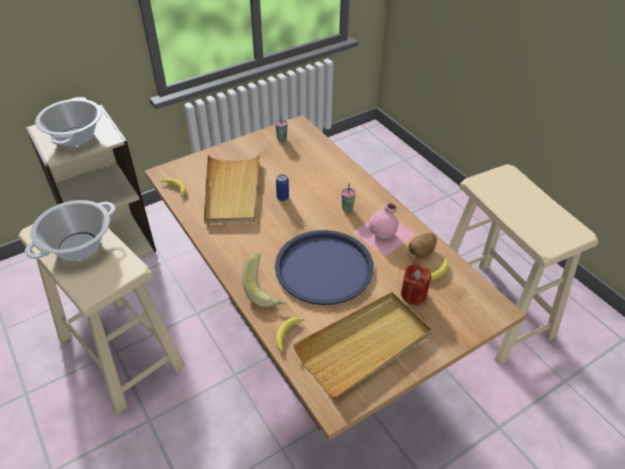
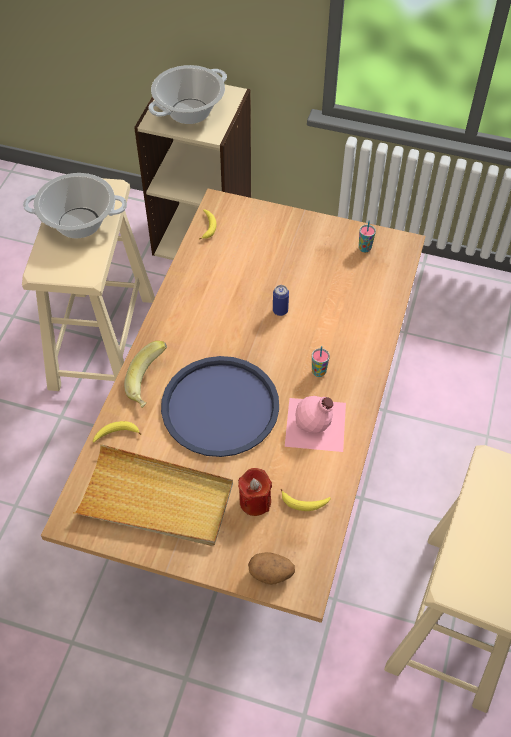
camera: 50 degrees right, 10 degrees up
beige tray [204,153,260,224] -> none
potato [409,233,437,257] -> potato moved to [248,552,295,585]

